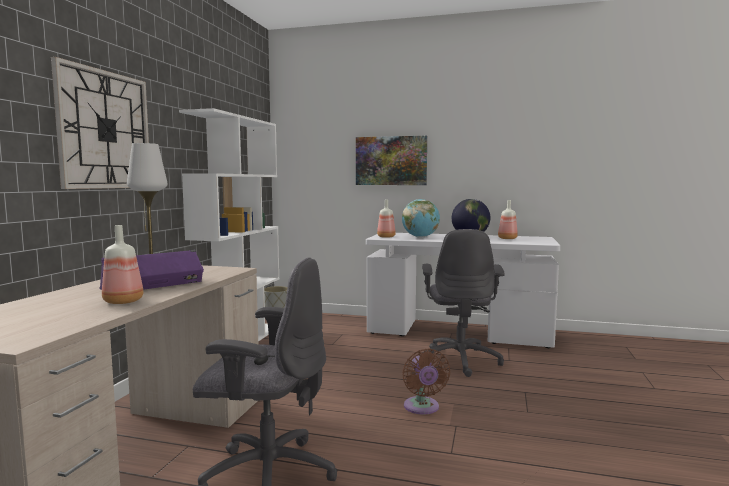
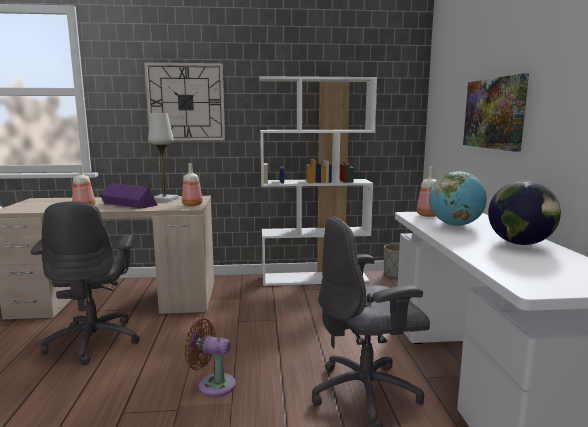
camera: 70 degrees right, 5 degrees up
brown fan [402,348,450,415] -> brown fan turned 45 degrees clockwise [184,319,236,397]
bottle [498,200,518,239] -> bottle moved to [182,163,203,206]

